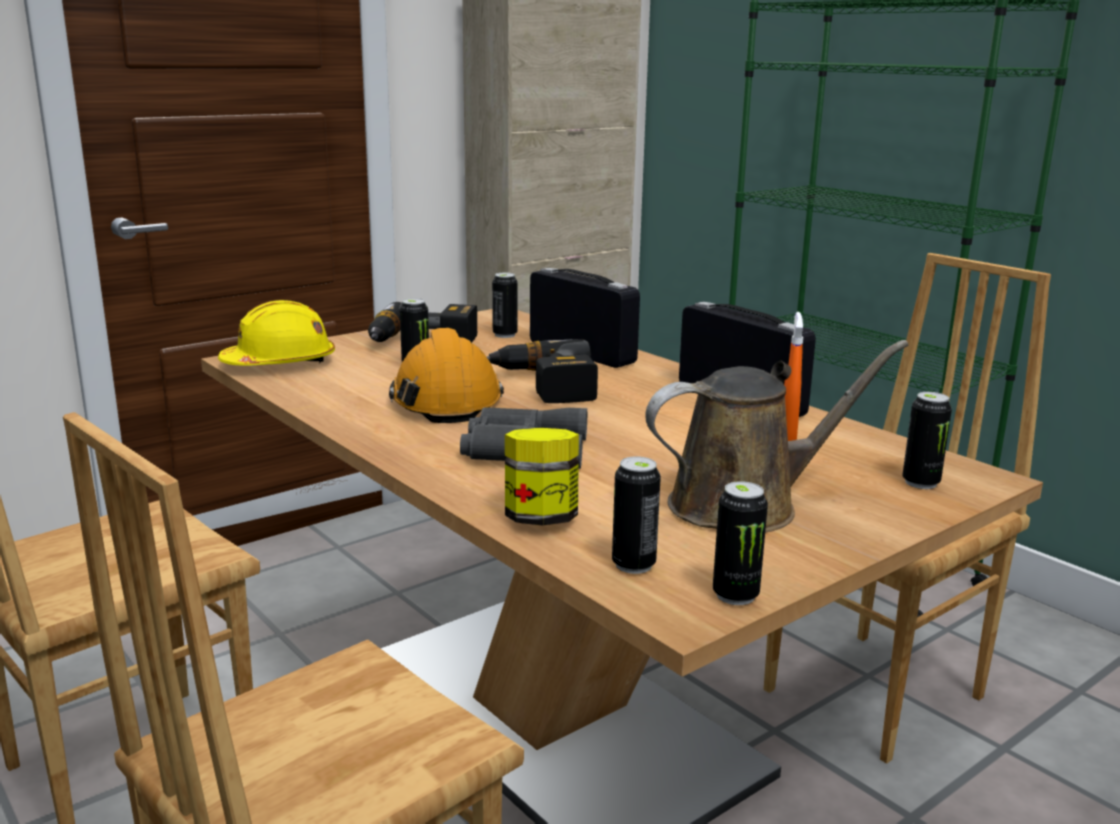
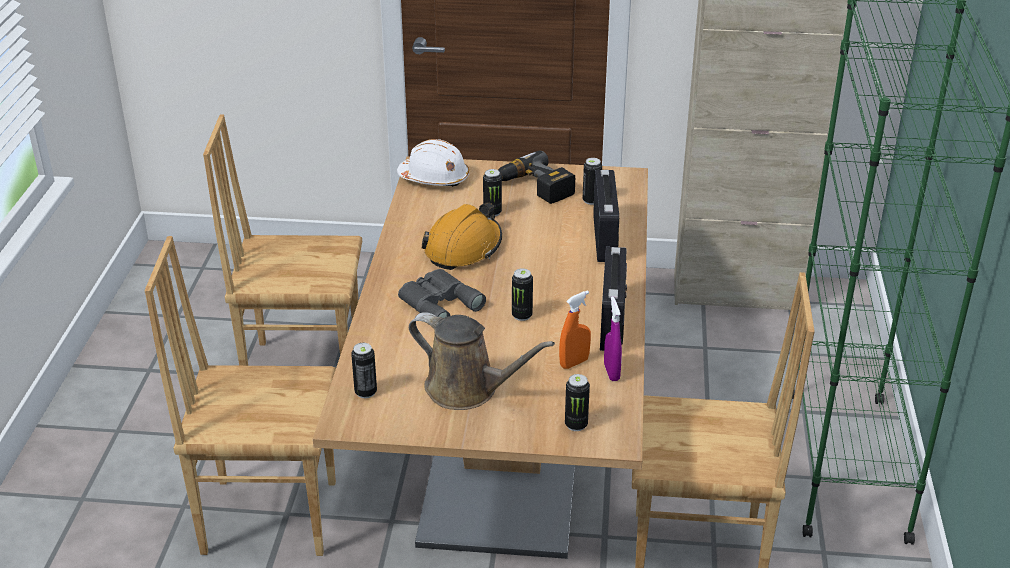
camera: 45 degrees right, 15 degrees up
yellow hard hat [218,300,335,366] -> white hard hat [397,139,469,187]
power drill [487,339,598,403] -> none
jar [505,428,579,525] -> none
can [713,481,768,605] -> can moved to [512,268,533,321]
none -> purple spray bottle [604,297,622,381]

